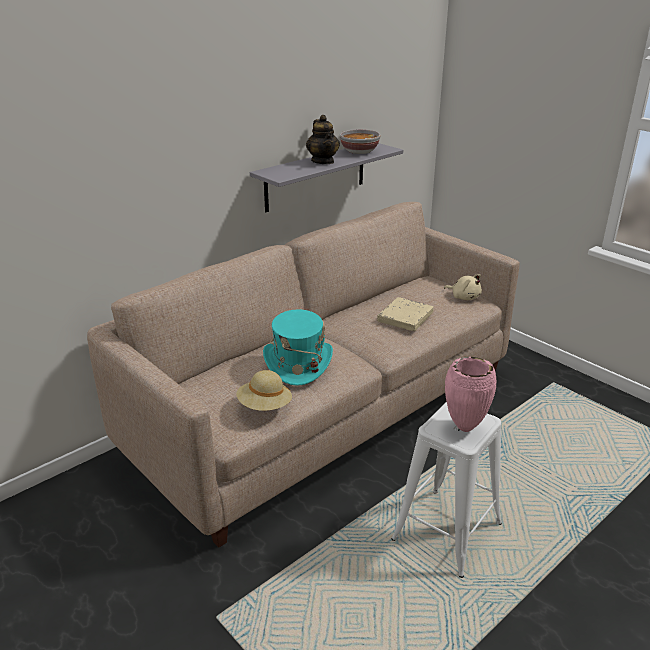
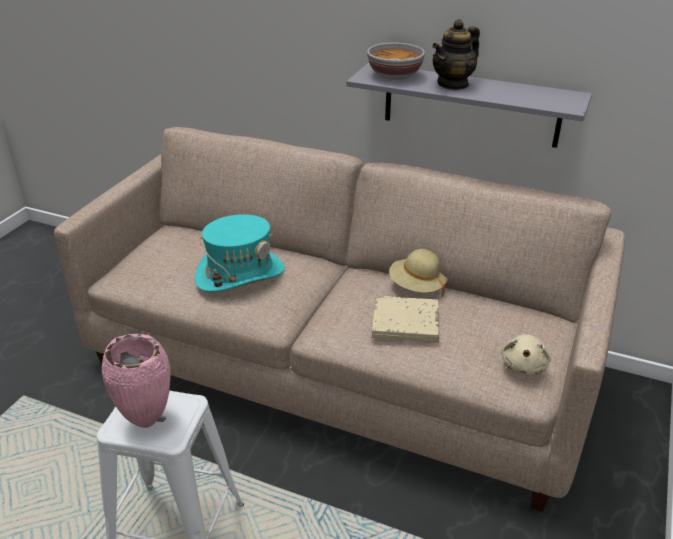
camera: 65 degrees right, 5 degrees up
beige hat [236,370,292,411] -> beige hat moved to [389,249,448,297]
bowl [340,129,380,154] -> bowl moved to [367,43,425,80]

